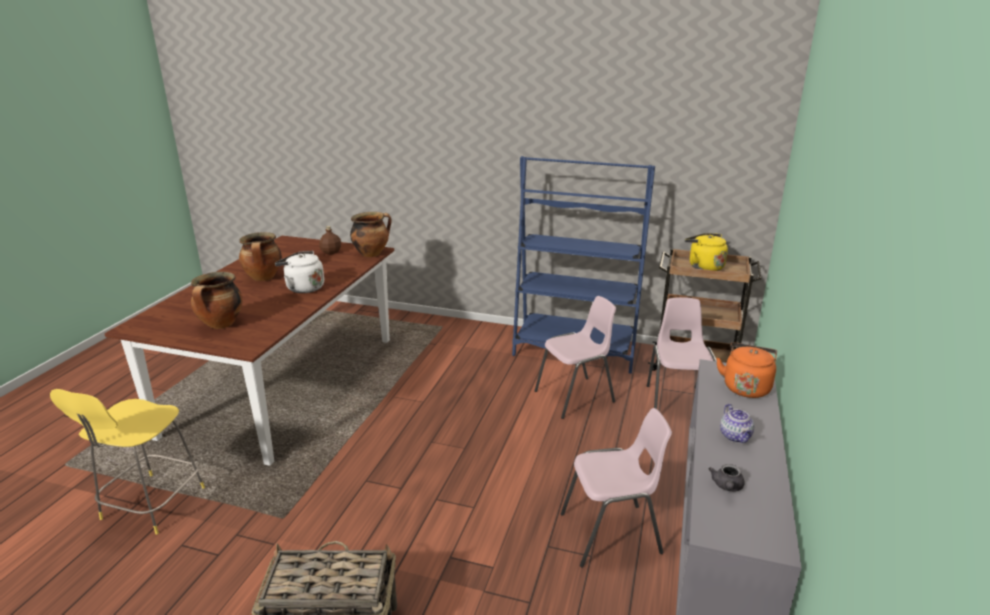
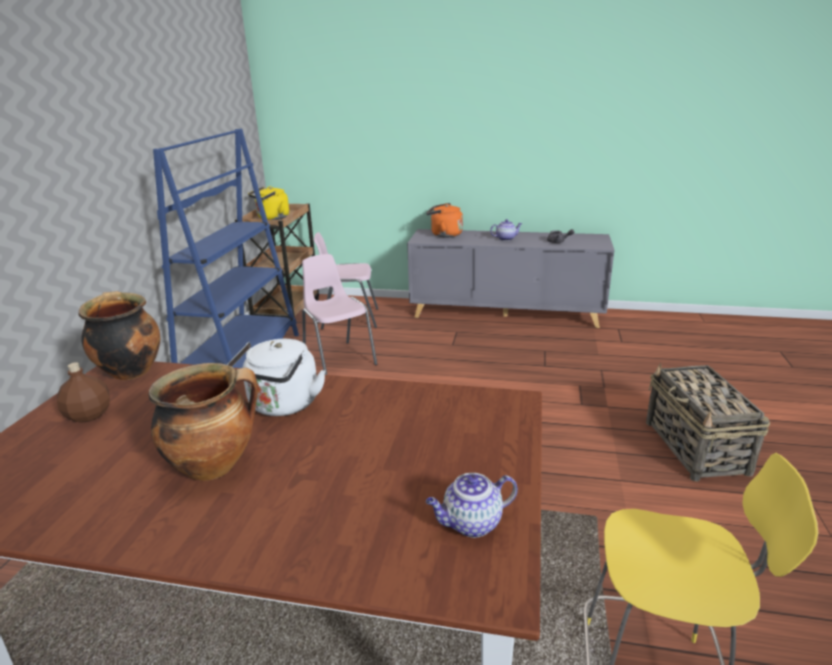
camera: 95 degrees left, 0 degrees up
cooking pot [191,272,242,329] -> none
pink chair [561,408,672,568] -> none
none -> teapot [426,473,518,538]

